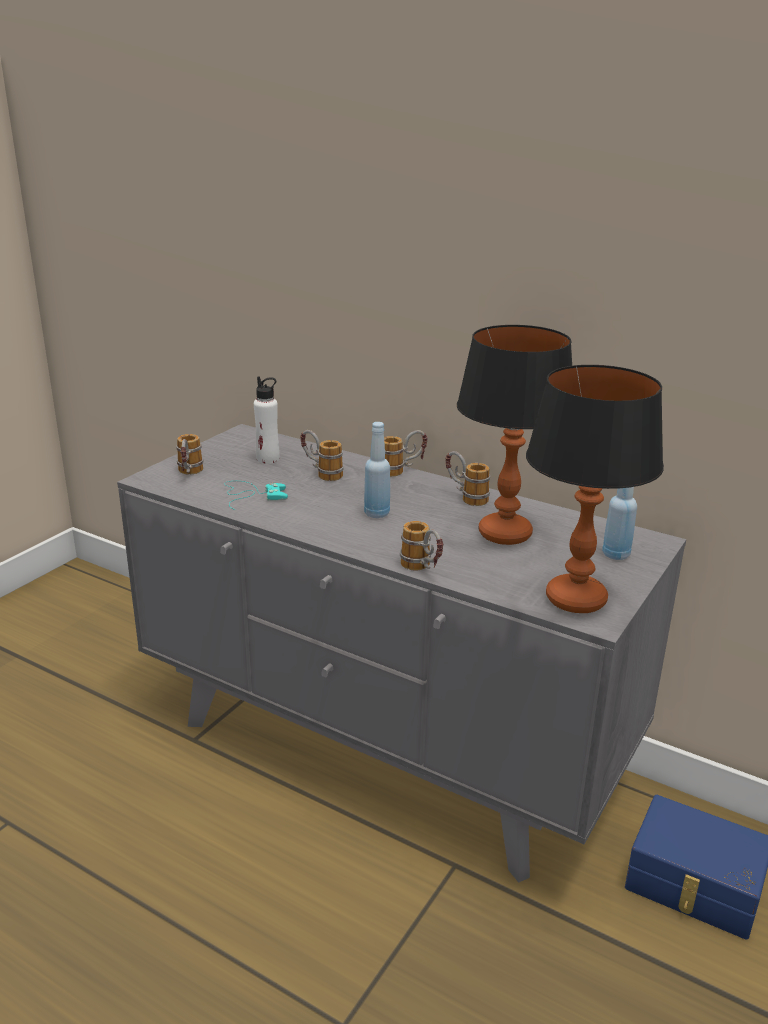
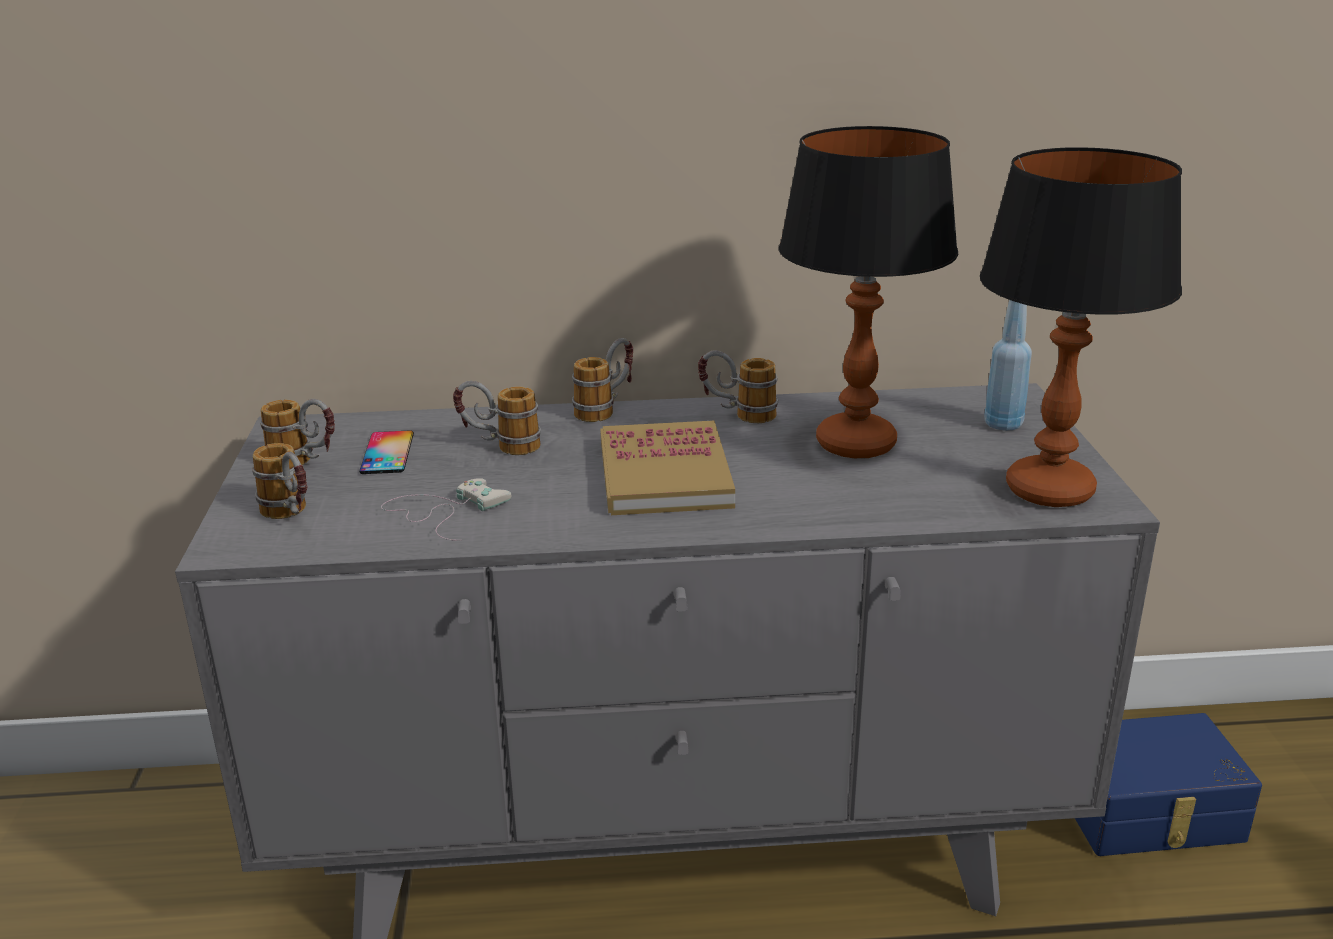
camera: 35 degrees left, 0 degrees up
turquoise game controller [224,481,288,510] -> white game controller [381,478,511,541]
white bottle [254,376,280,464] -> phone [359,430,414,474]
blue bottle [364,422,390,518] -> book [600,421,735,515]
mug [400,521,444,571] -> mug moved to [260,399,335,465]

